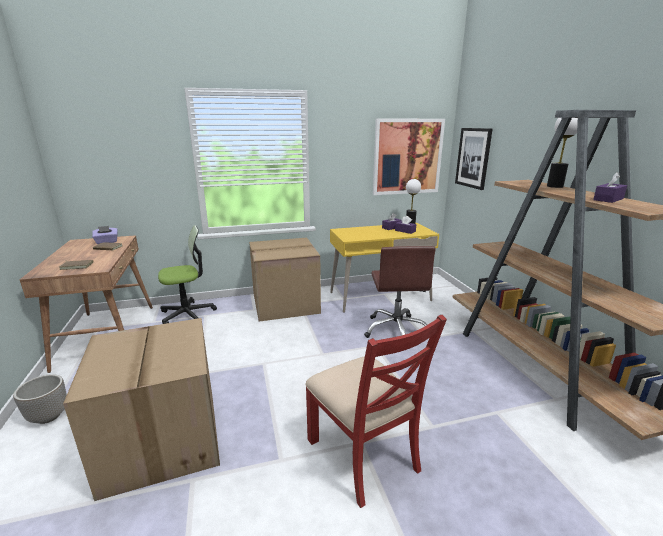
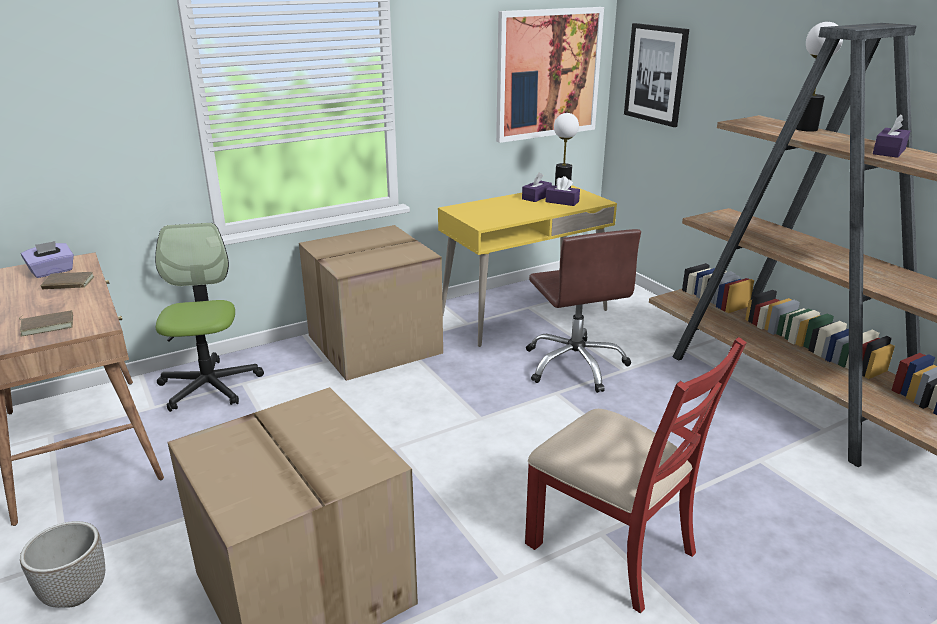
camera: 15 degrees left, 5 degrees up
office chair [158,225,217,324] -> office chair turned 60 degrees counterclockwise [155,223,264,412]

